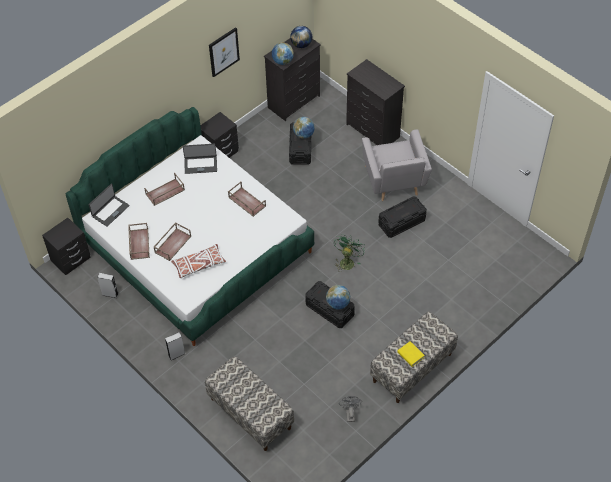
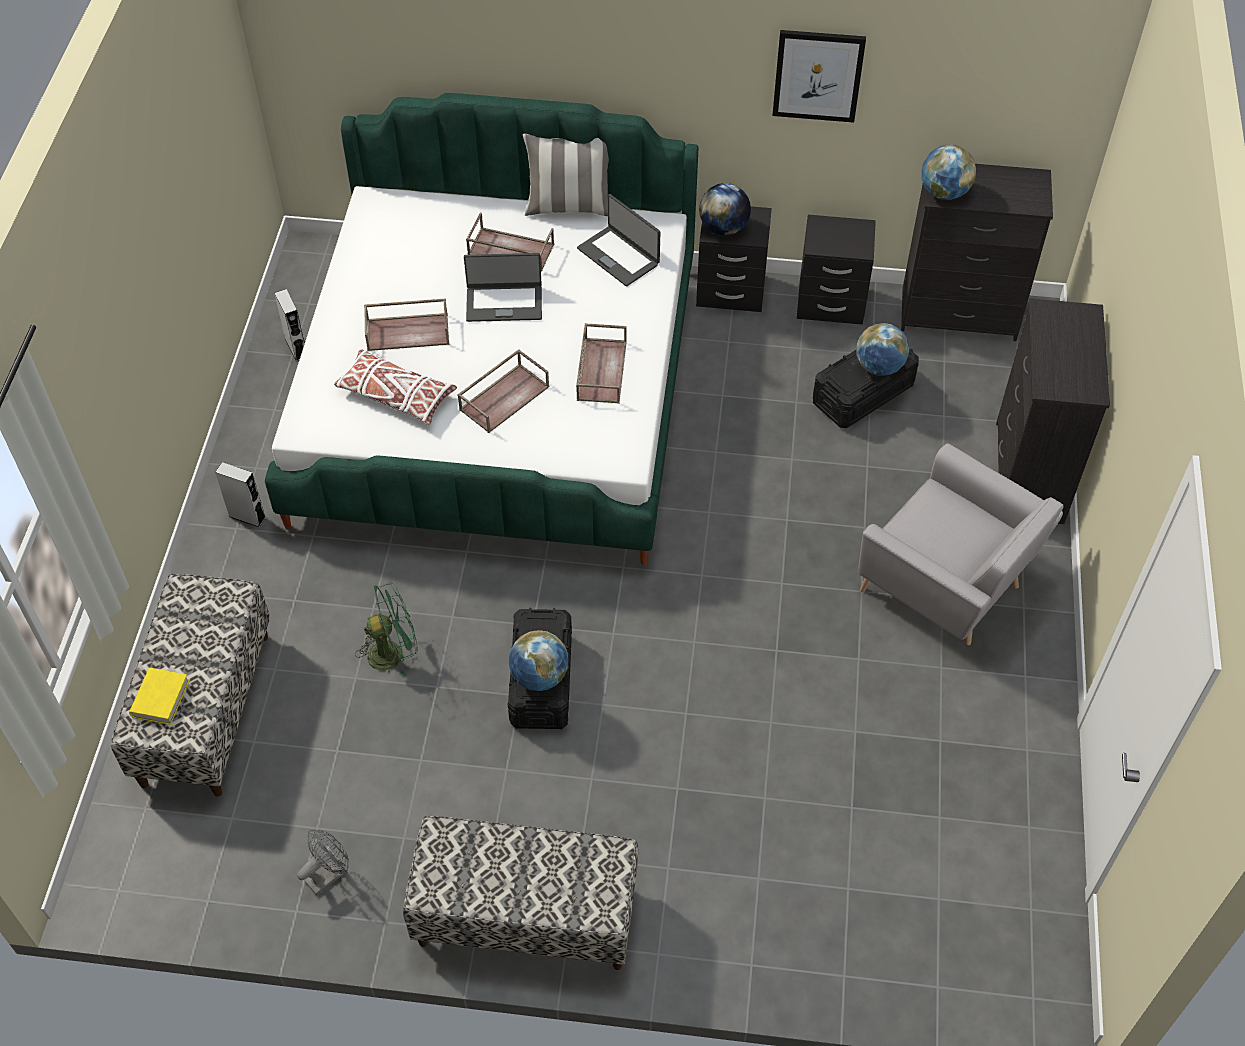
camera: 50 degrees right, 0 degrees up
black nightstand [42,218,91,275] -> black nightstand moved to [797,215,876,325]
laptop [89,184,130,227] -> laptop moved to [464,253,542,322]
brown tray [128,223,150,260] -> brown tray moved to [458,349,549,433]
globe [290,26,312,48] -> globe moved to [699,183,751,236]
green fan [334,234,365,271] -> green fan moved to [355,583,418,678]
grey armchair [362,129,432,201] -> grey armchair turned 90 degrees counterclockwise [858,443,1064,645]
black storage box [378,196,427,238] -> none
yellow book [397,341,425,367] -> yellow book moved to [129,668,189,725]
none -> pillow [523,134,609,216]

